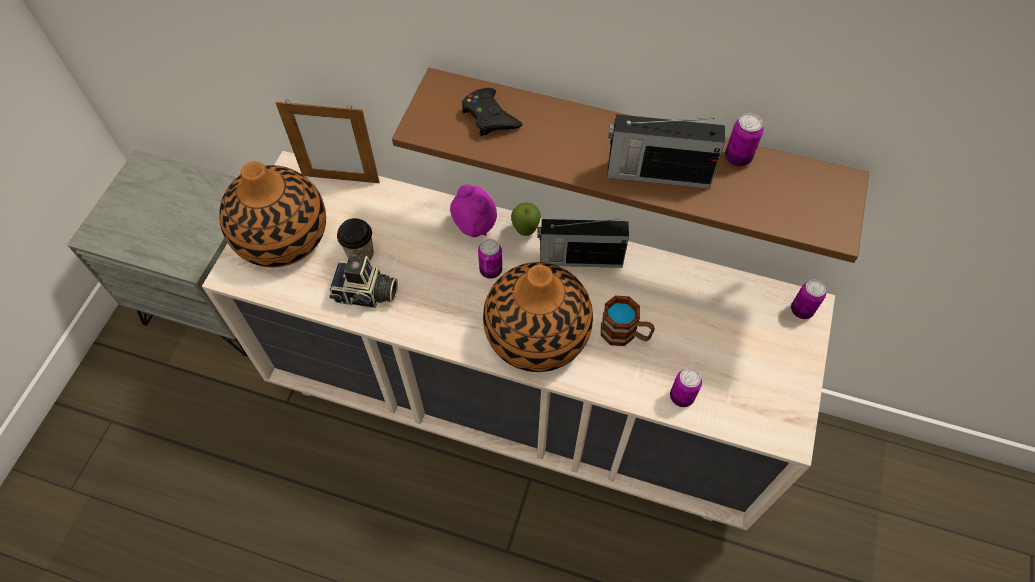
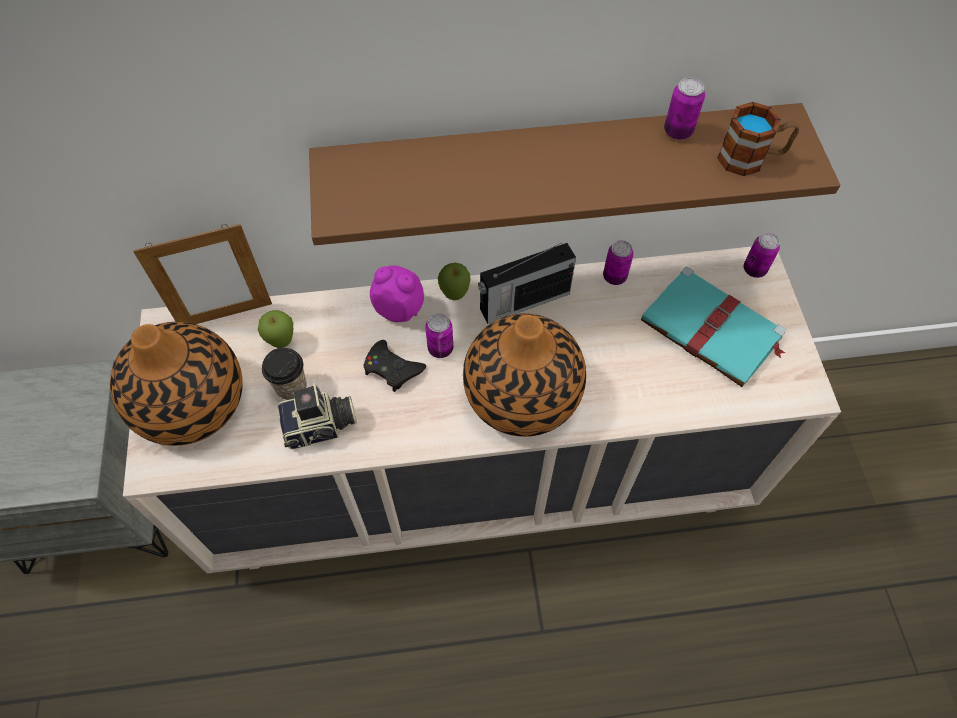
camera: 25 degrees left, 0 degrees up
black game controller [462,88,522,136] -> black game controller moved to [363,340,426,392]
mug [601,296,655,346] -> mug moved to [717,102,799,176]
radio [607,114,725,189] -> none
can [670,368,702,407] -> can moved to [603,240,634,285]
none -> apple [258,310,293,348]
none -> turquoise book [641,267,786,387]

